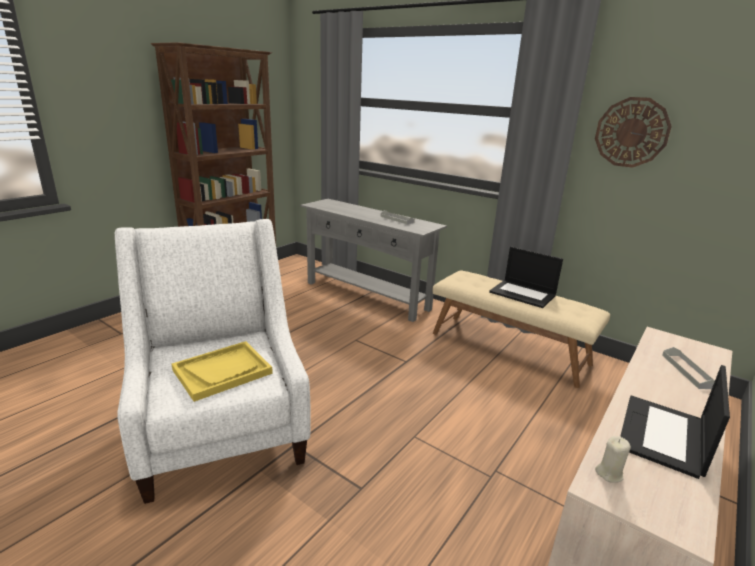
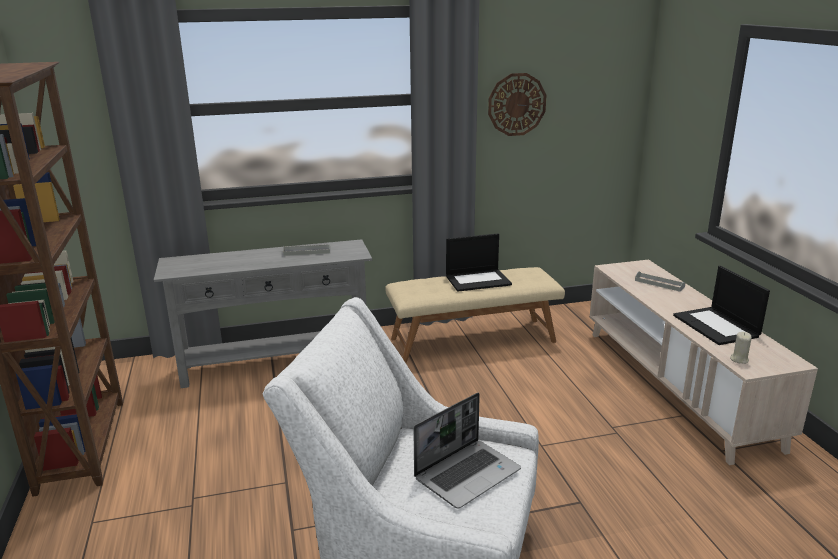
camera: 50 degrees left, 0 degrees up
yellow tray [172,341,273,402] -> laptop [413,393,521,509]

